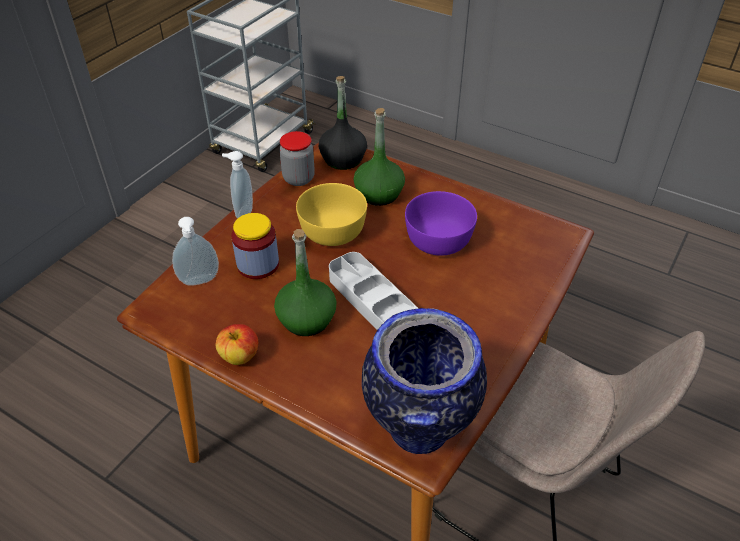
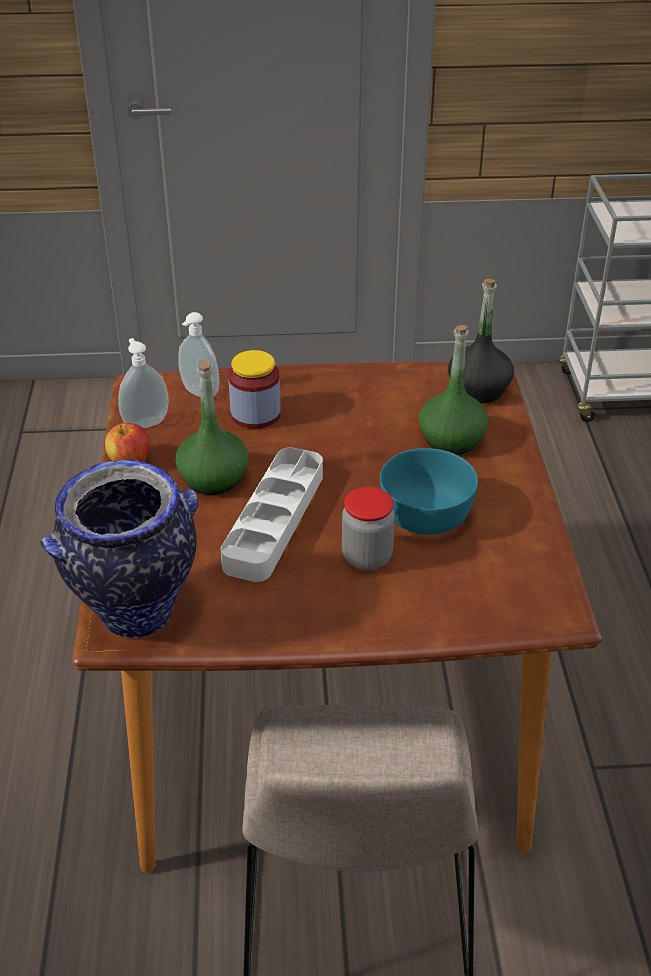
camera: 55 degrees right, 5 degrees down
soap dispenser [222,151,253,219] -> soap dispenser moved to [118,338,169,429]
jar [279,131,315,186] -> jar moved to [342,487,395,571]
yellow bowl [296,183,367,246] -> none
purple bowl [405,191,477,256] -> turquoise bowl [380,448,478,535]

